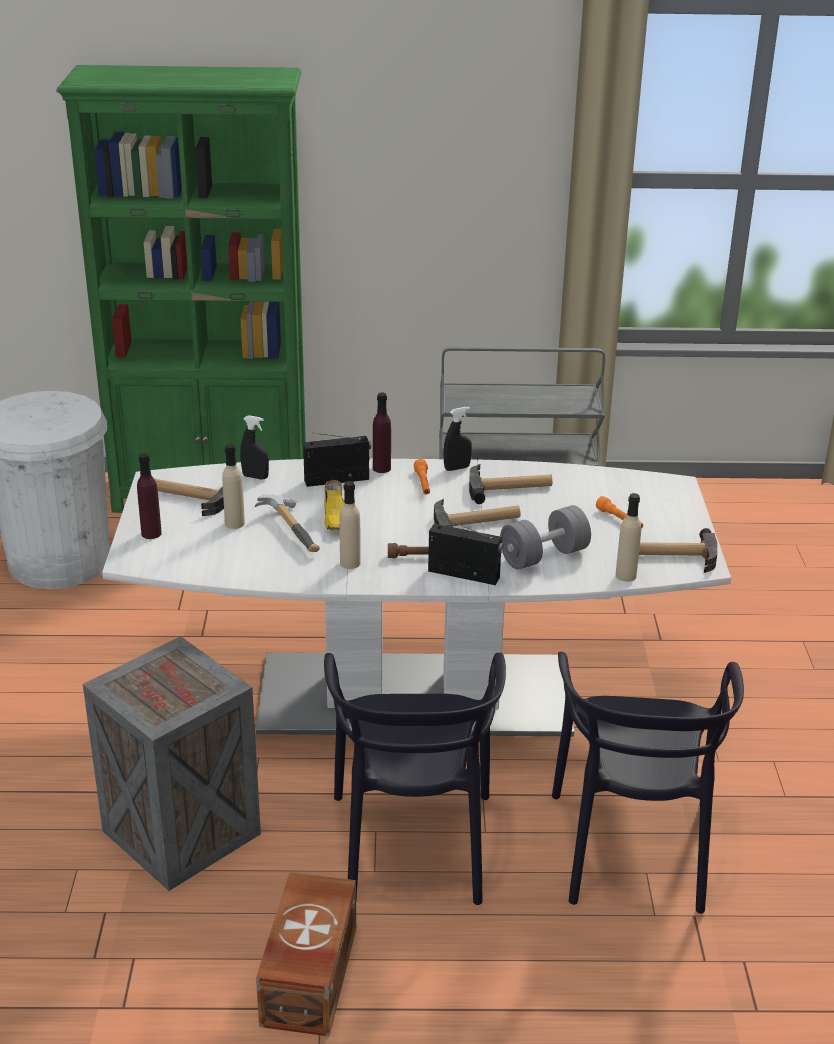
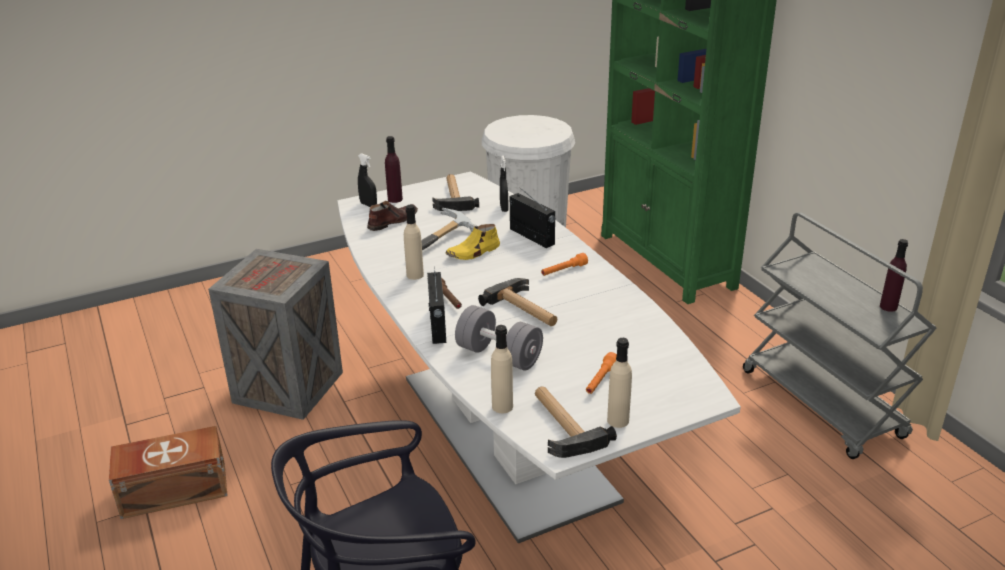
camera: 65 degrees right, 0 degrees up
beige bottle [222,444,245,529] -> beige bottle moved to [607,338,632,428]
black chair [324,653,506,905] -> none
purple bottle [373,393,391,473] -> purple bottle moved to [880,239,908,312]
black spray bottle [444,407,472,471] -> black spray bottle moved to [358,153,377,207]
hammer [469,464,552,504] -> none
none -> brown shoe [367,201,418,231]

